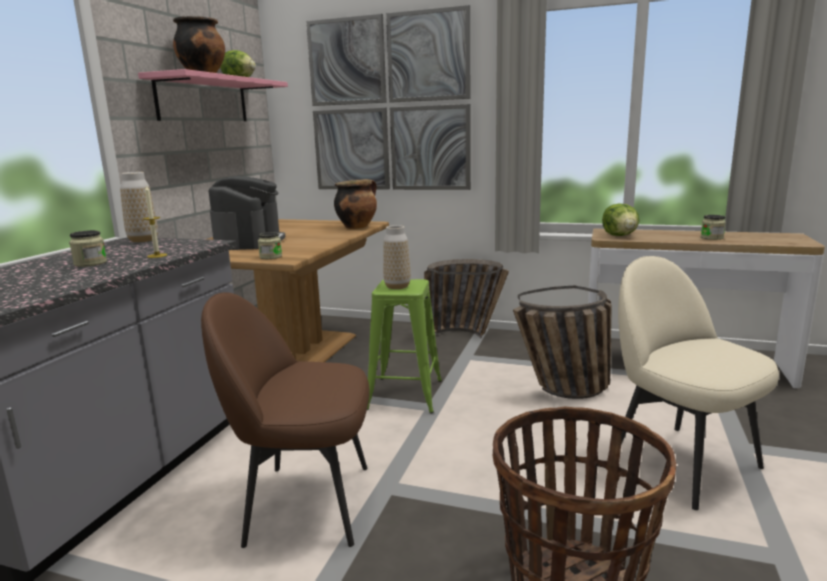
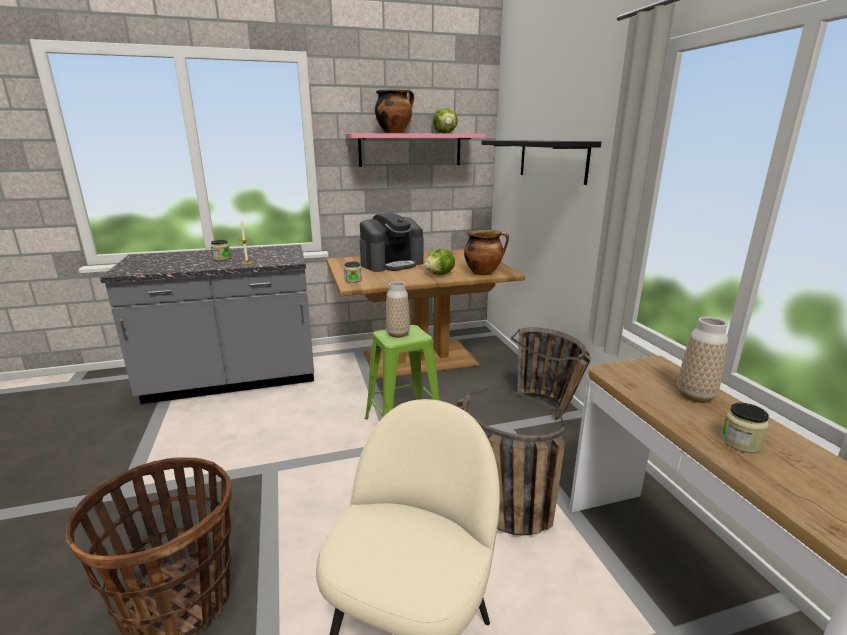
camera: 55 degrees right, 5 degrees up
vase [120,172,158,242] -> vase moved to [678,317,728,403]
brown chair [201,292,370,548] -> none
picture [306,5,471,190] -> black shelf [481,140,601,185]
lettuce [602,204,640,236] -> lettuce moved to [424,249,455,275]

